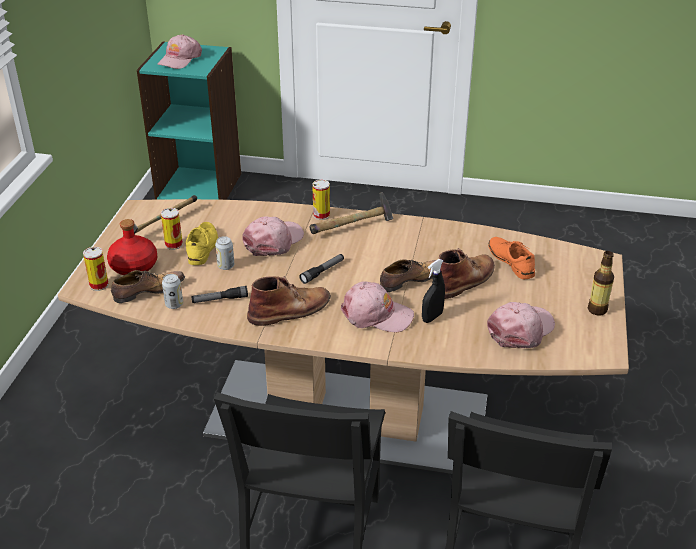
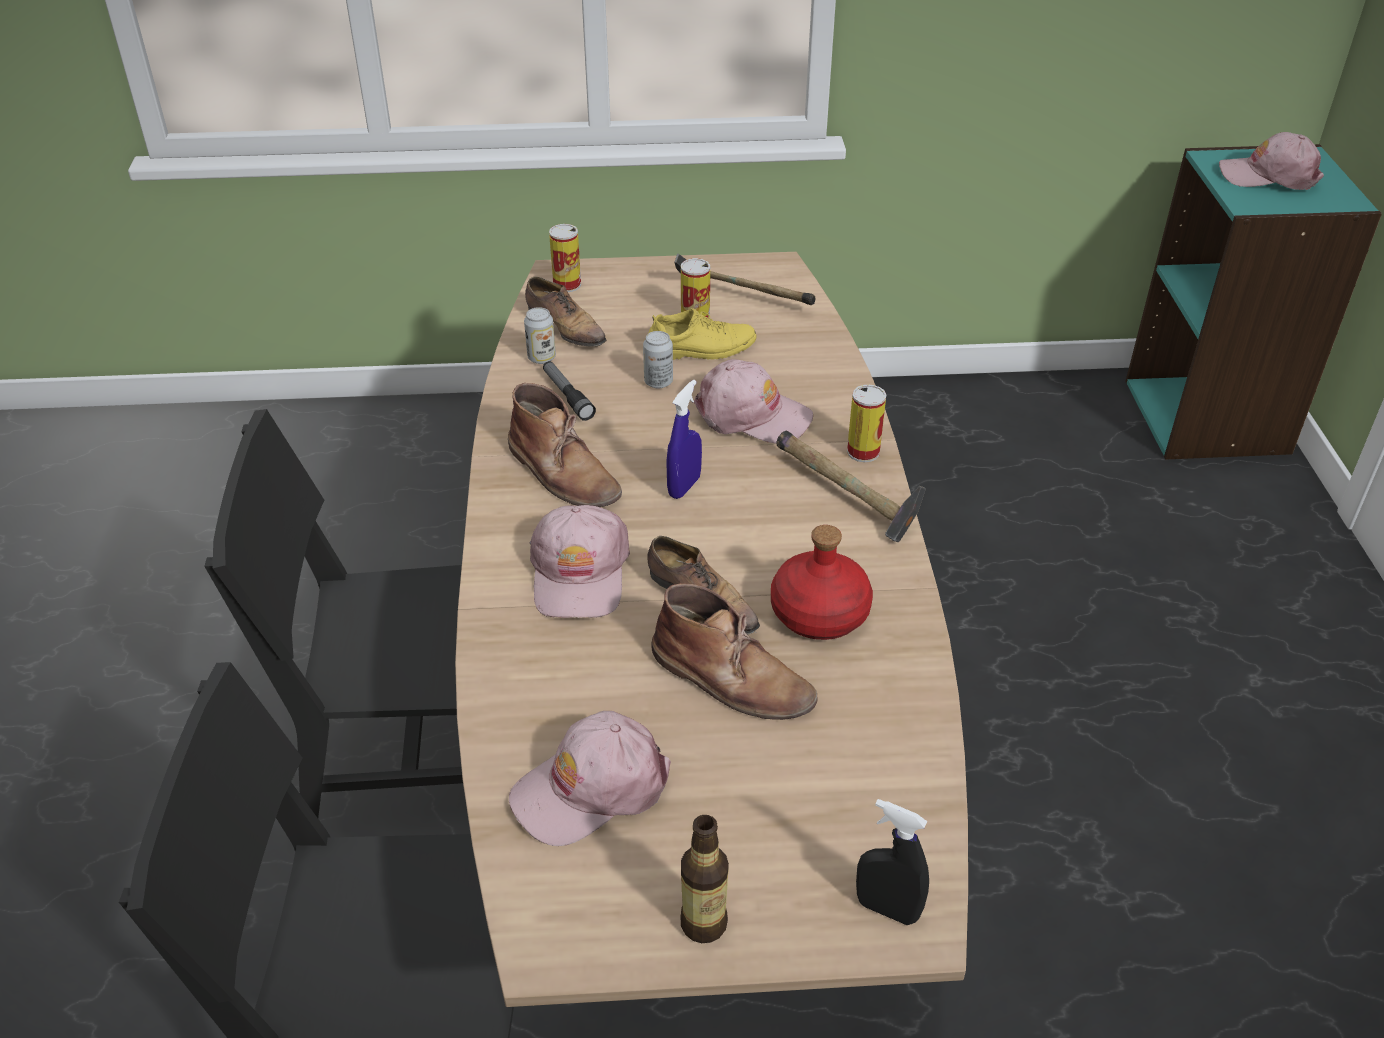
camera: 75 degrees right, 5 degrees up
red bottle [107,219,157,275] -> red bottle moved to [771,525,873,640]
flashlight [299,254,344,284] -> blue spray bottle [666,379,702,499]
black spray bottle [422,259,445,323] -> black spray bottle moved to [856,799,929,925]
pink cap [487,302,555,349] -> pink cap turned 120 degrees clockwise [509,711,671,846]
orange shoe [488,237,535,279] -> none

